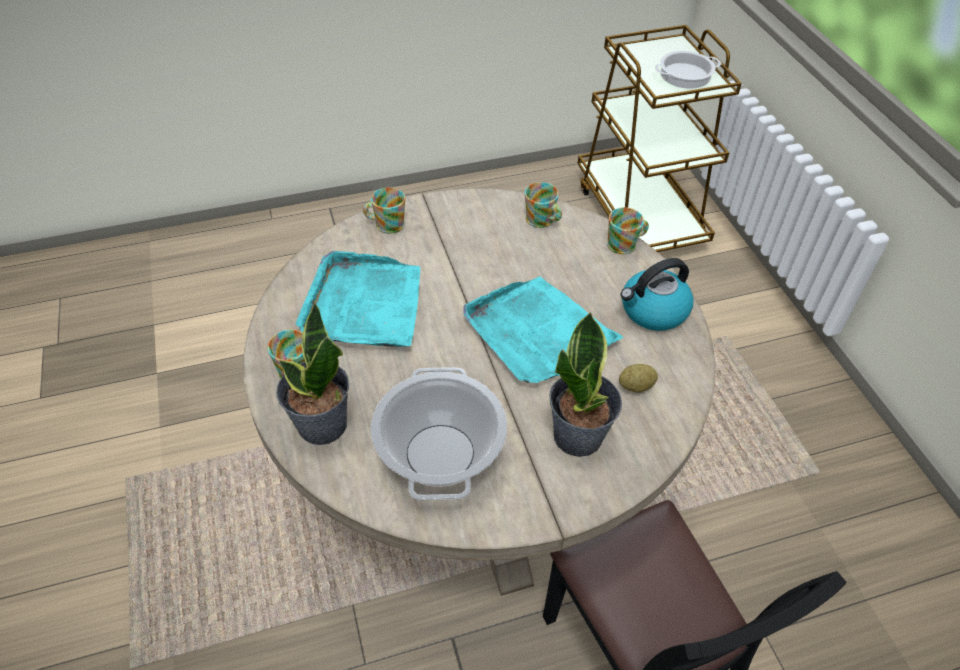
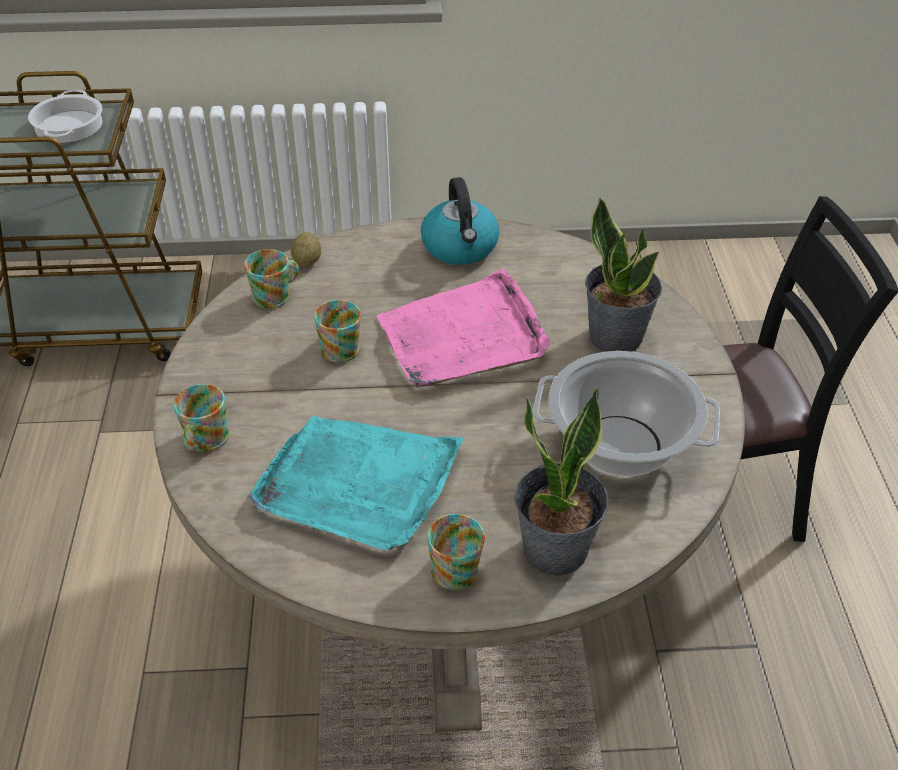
camera: 75 degrees left, 5 degrees down
turquoise tray [463,276,623,383] -> pink tray [377,269,550,387]
mug [607,207,649,254] -> mug moved to [314,300,361,363]
potato [619,364,658,393] -> potato moved to [291,232,321,267]

